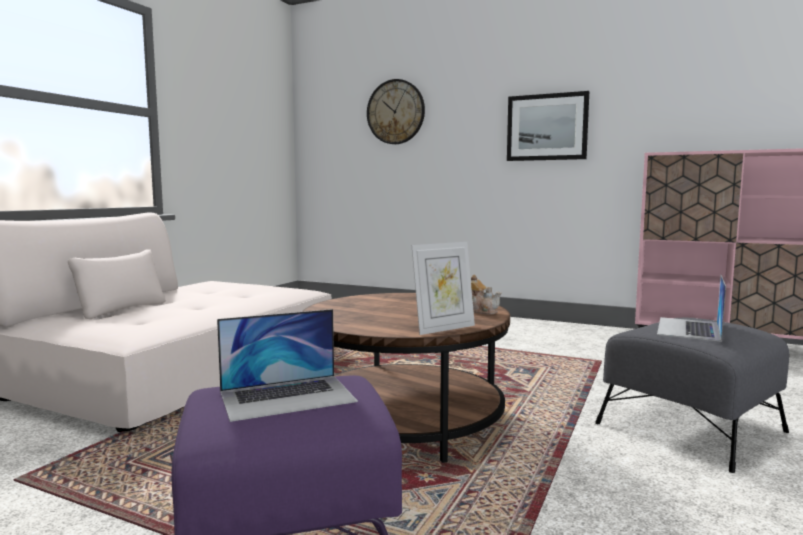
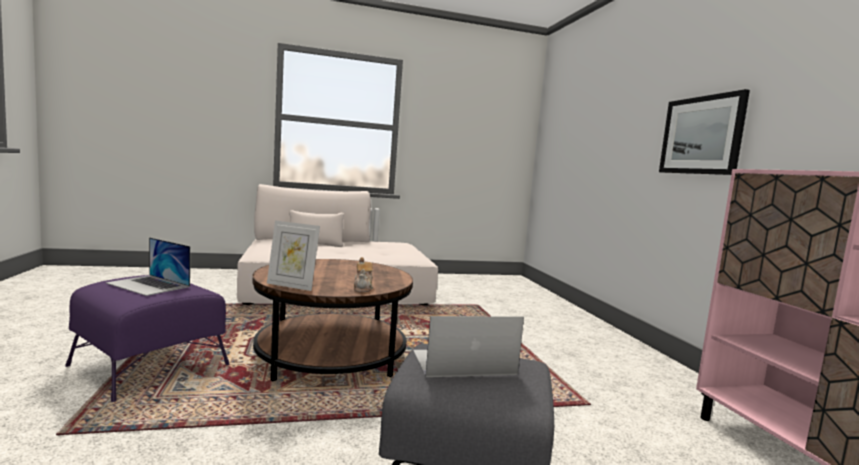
camera: 50 degrees right, 0 degrees up
wall clock [367,79,425,144] -> none

